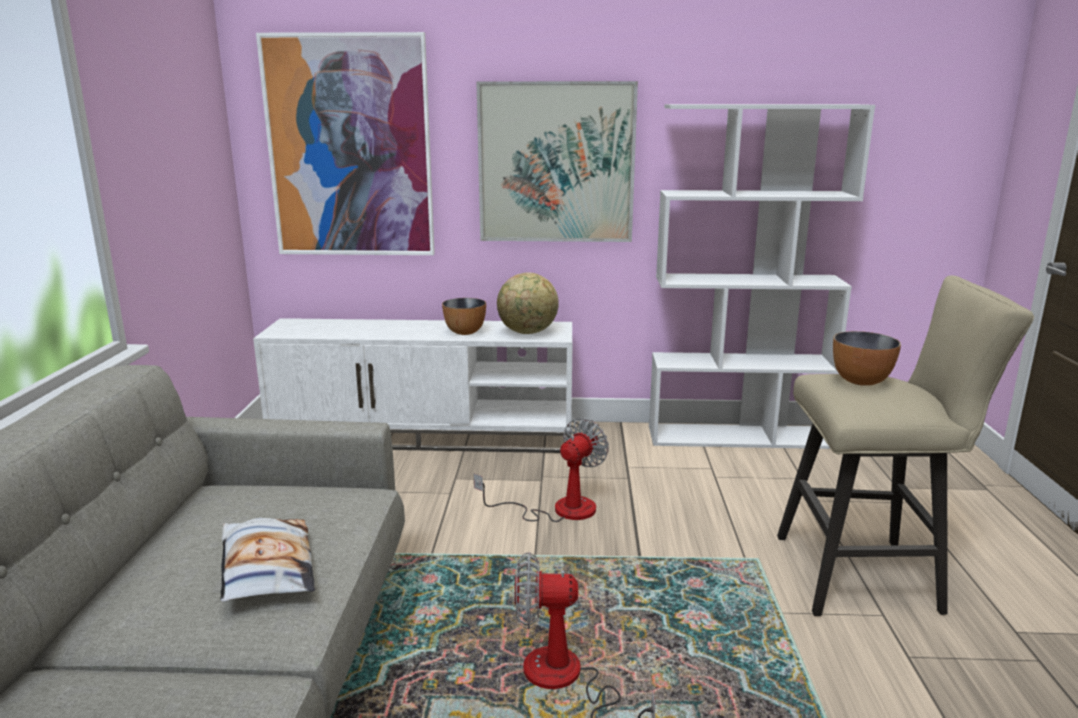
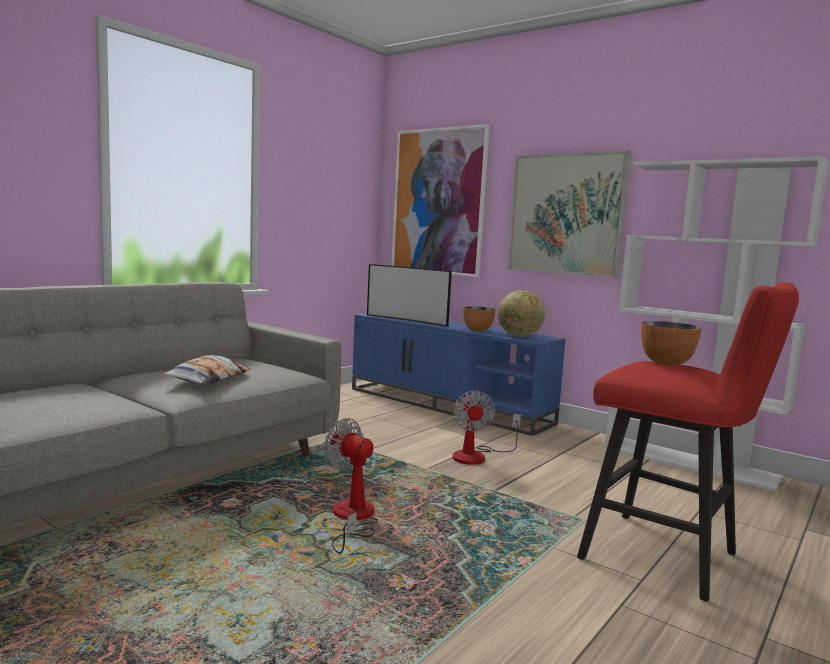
camera: 35 degrees right, 10 degrees down
white tv stand [253,318,573,453] -> blue tv stand [352,314,565,436]
fan [474,418,609,522] -> fan turned 105 degrees clockwise [452,390,521,465]
beige stool [777,276,1034,616] -> red stool [577,282,799,602]
none -> television [367,264,452,326]

